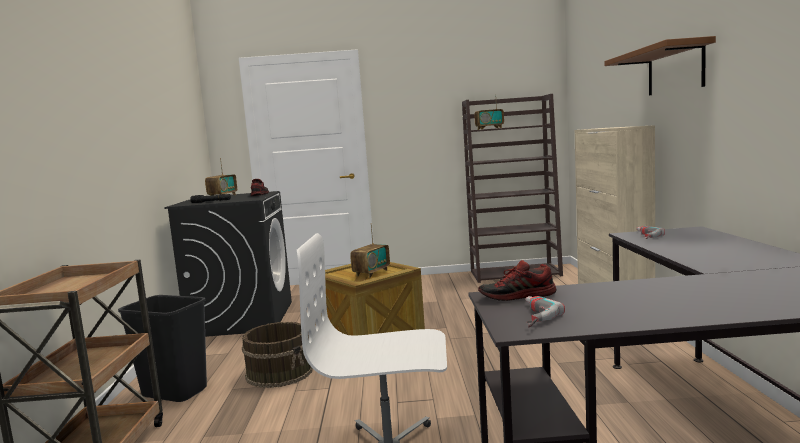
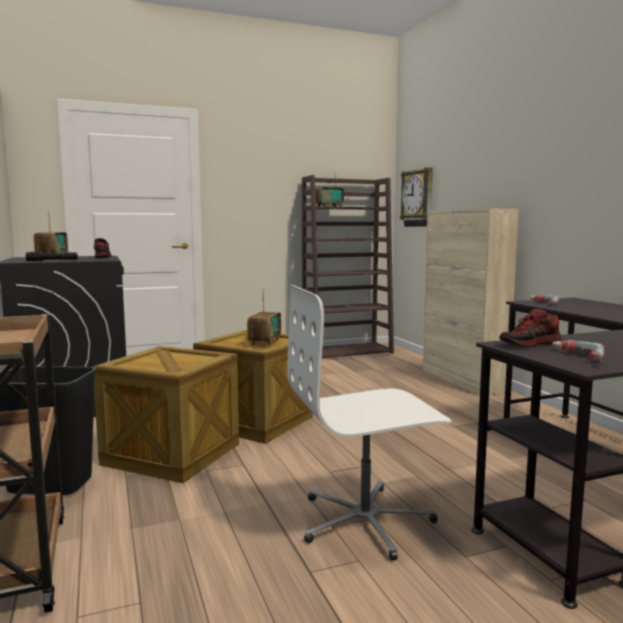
camera: 20 degrees left, 0 degrees up
brown bucket [242,322,313,388] -> crate [93,346,239,483]
brown shelf [605,36,716,95] -> none
none -> wall clock [400,167,433,227]

